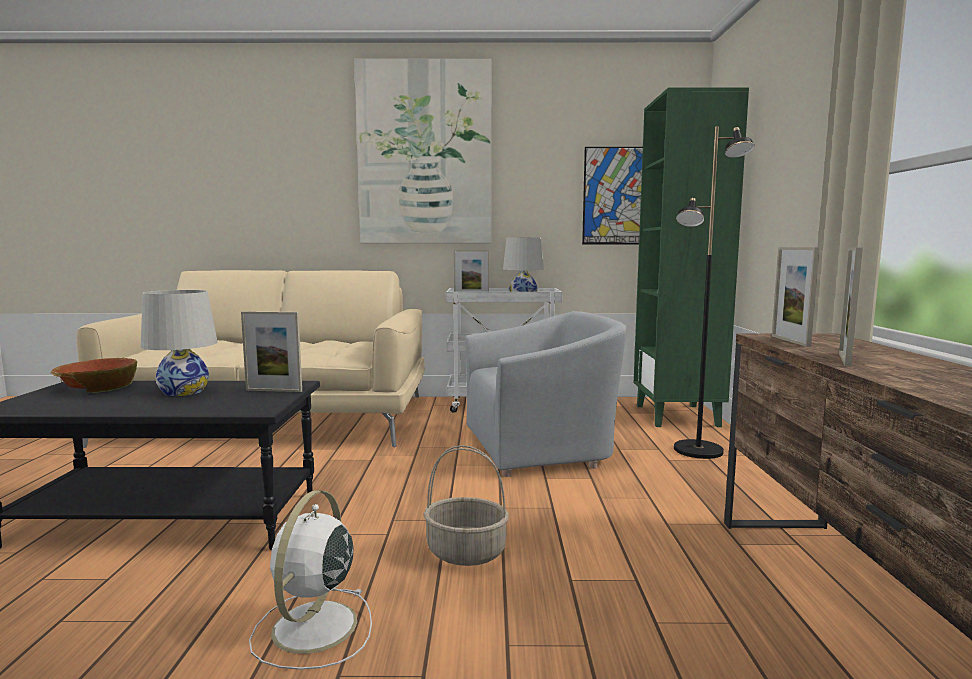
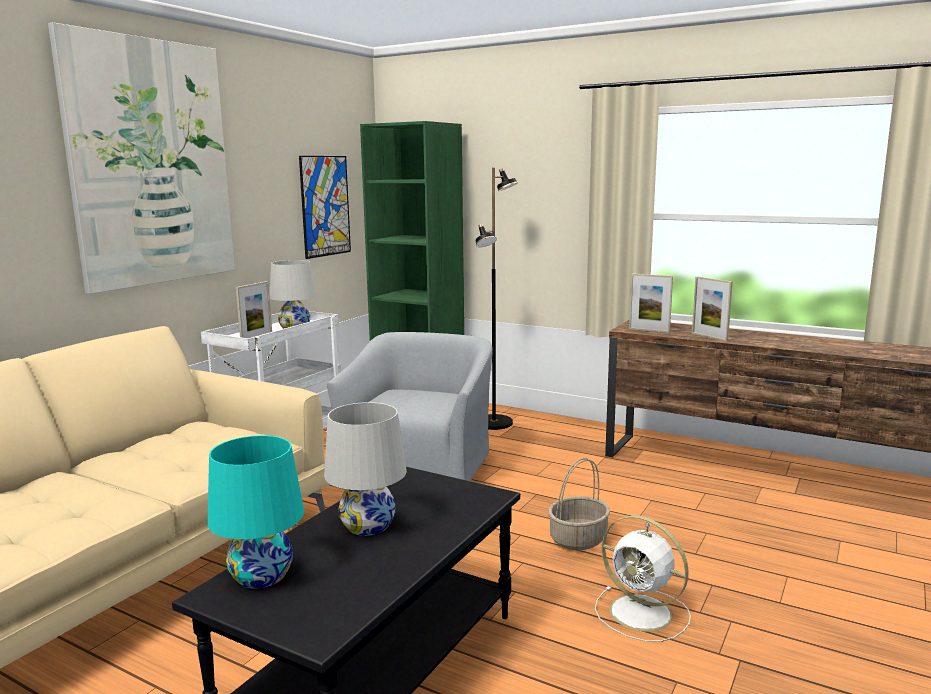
camera: 60 degrees left, 5 degrees up
bowl [51,358,137,393] -> turquoise table lamp [208,435,304,589]
picture frame [241,311,302,392] -> none

